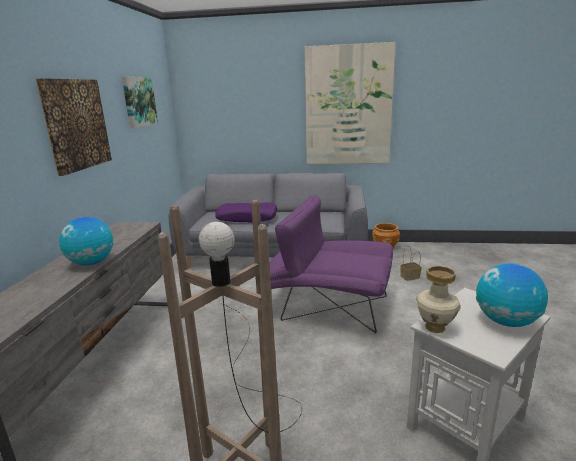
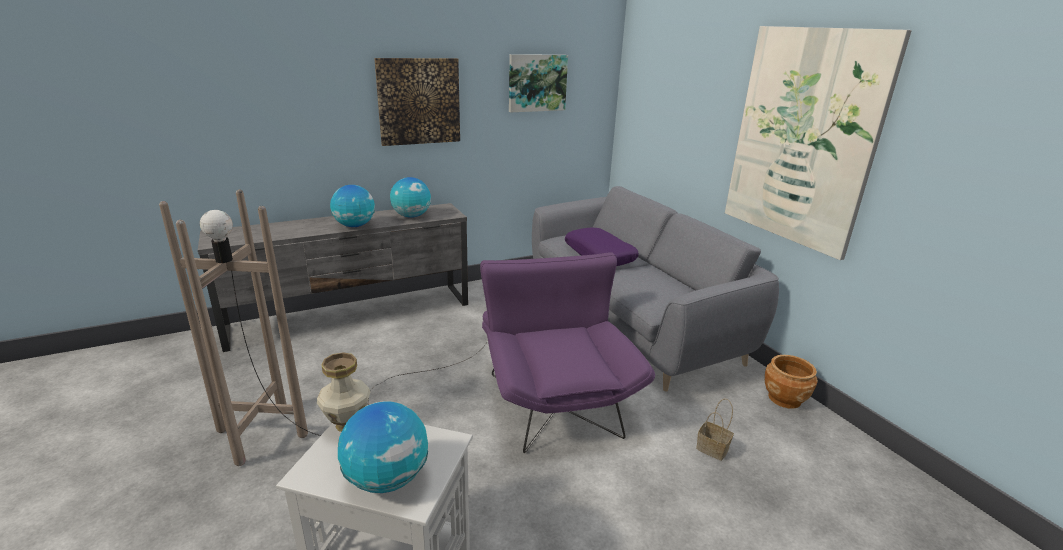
camera: 55 degrees right, 5 degrees up
none -> globe [390,177,431,218]

